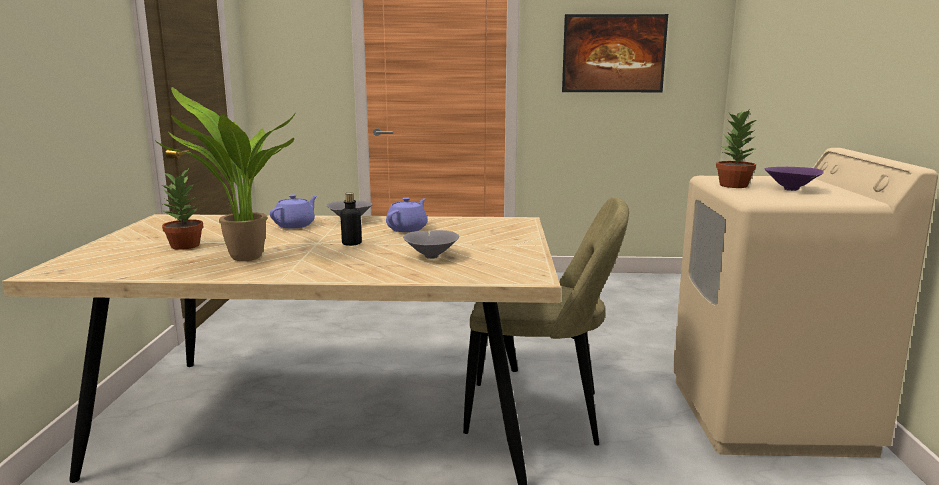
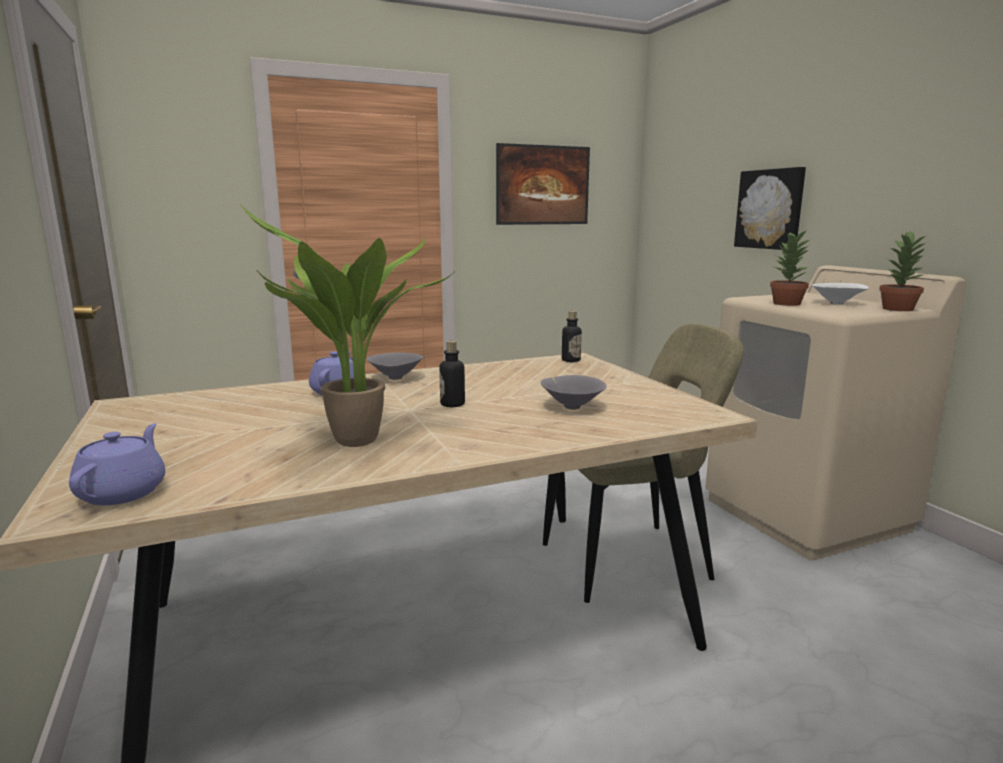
camera: 25 degrees left, 0 degrees up
potted plant [160,169,204,250] -> potted plant moved to [879,230,927,311]
purple teapot [386,197,427,232] -> purple teapot moved to [69,423,165,505]
purple bowl [765,167,824,191] -> white bowl [812,283,869,305]
none -> bottle [562,311,582,362]
none -> picture [734,167,806,250]

